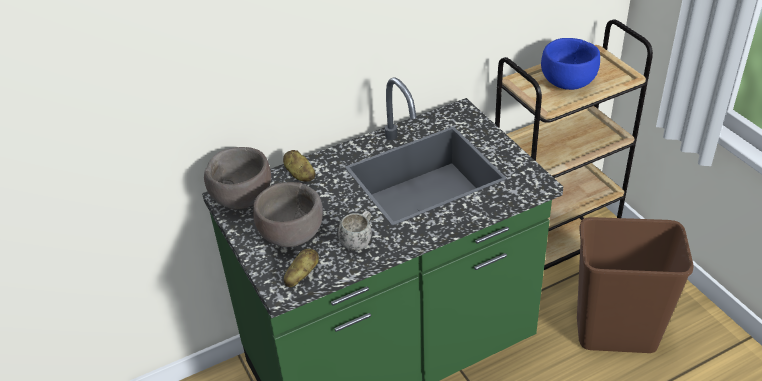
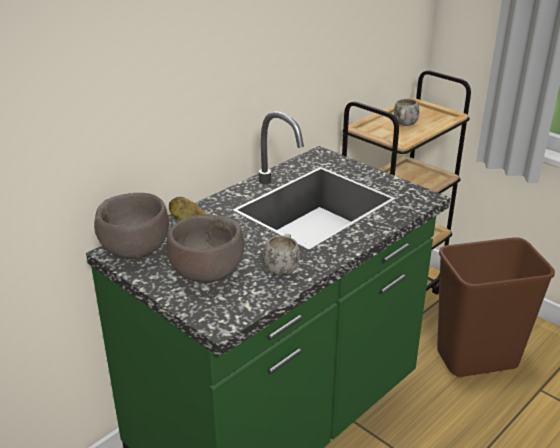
camera: 20 degrees left, 10 degrees down
potato [284,248,319,287] -> none
blue bowl [541,38,600,90] -> white mug [394,99,419,126]

